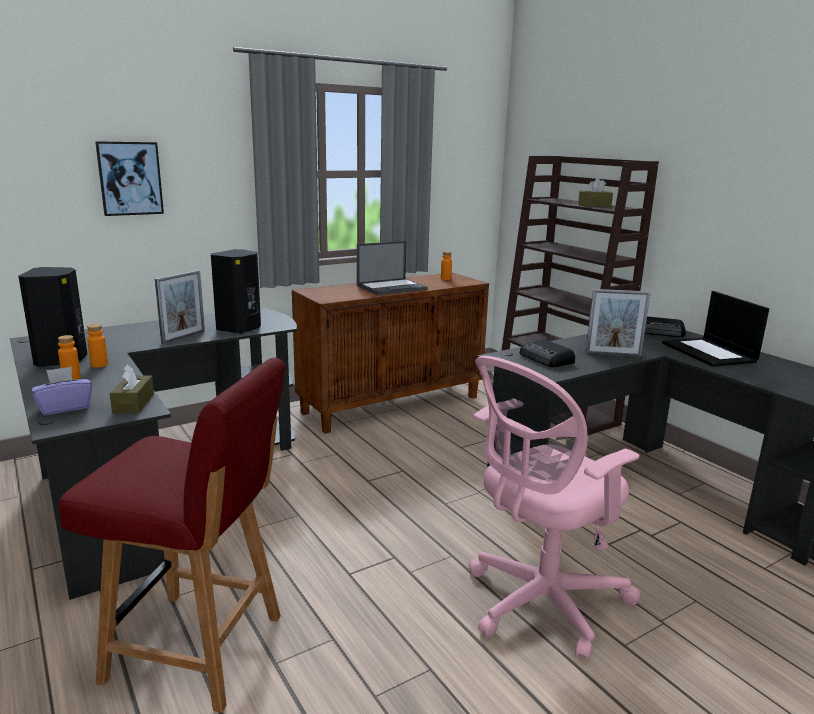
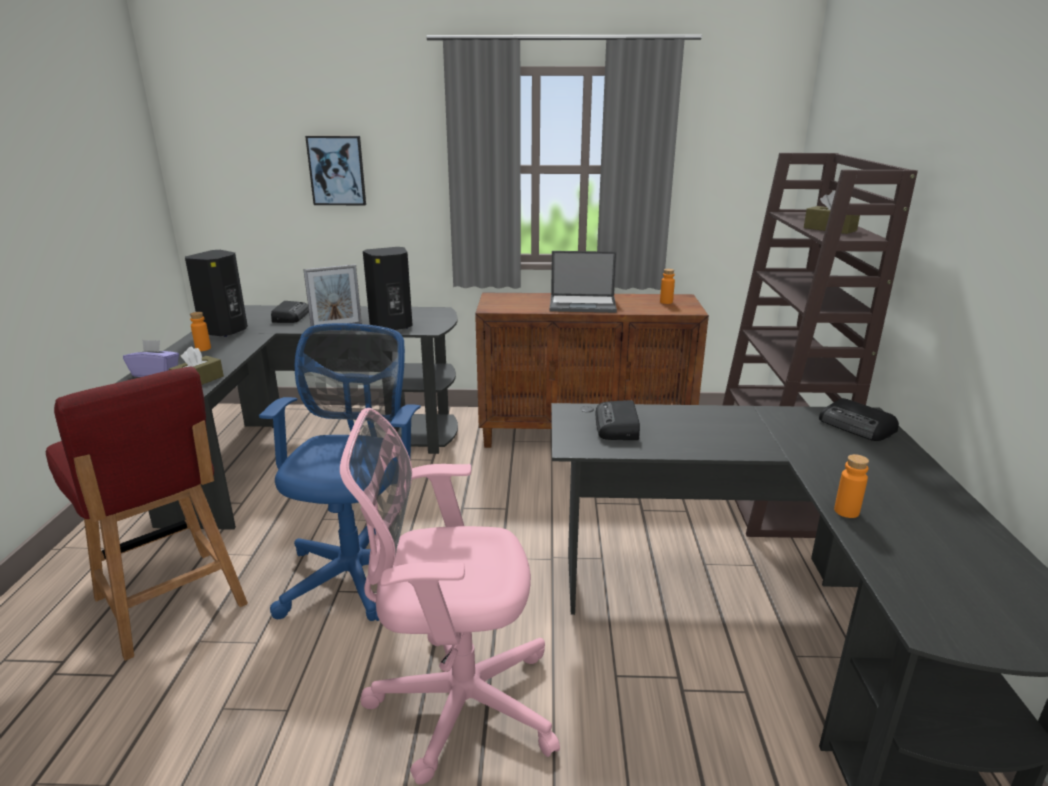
camera: 35 degrees right, 5 degrees up
orange bottle [87,324,108,368] -> orange bottle moved to [834,454,869,518]
picture frame [585,289,651,357] -> none
laptop [662,291,769,367] -> none
none -> blue office chair [259,323,421,621]
none -> radio [271,301,309,323]

